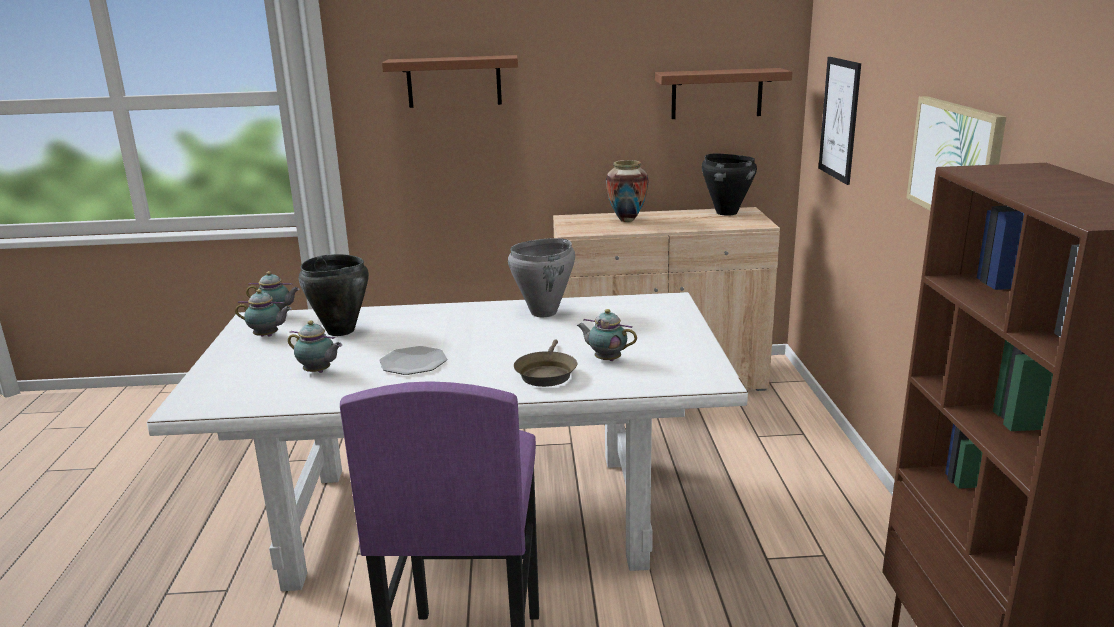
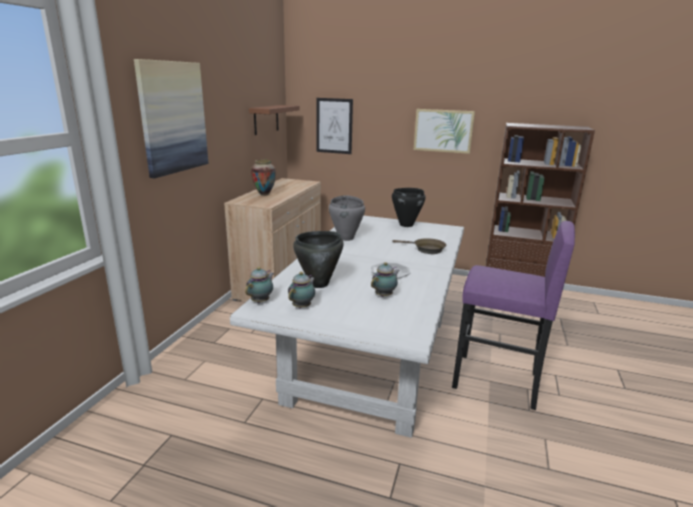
camera: 70 degrees left, 0 degrees up
brown shelf [382,55,518,108] -> picture [134,59,208,178]
teapot [577,309,637,361] -> none
black cooking pot [702,154,757,216] -> black cooking pot moved to [392,188,426,227]

